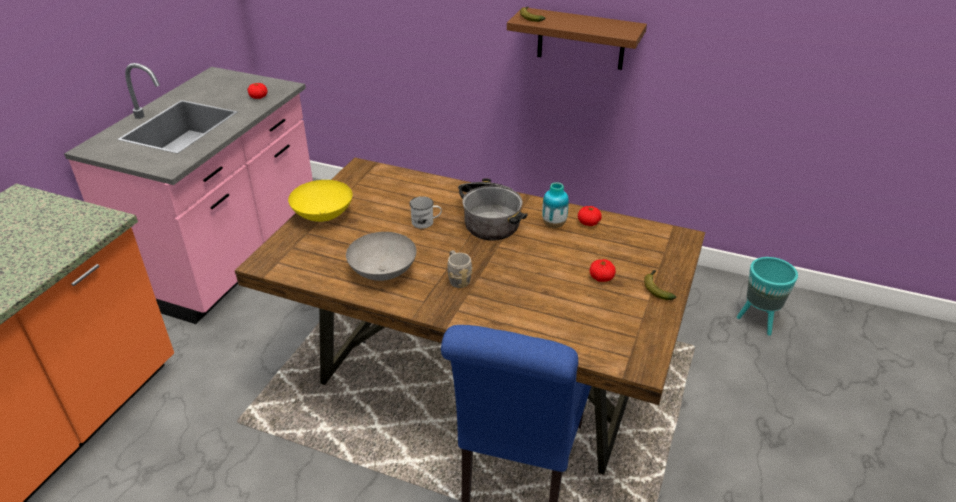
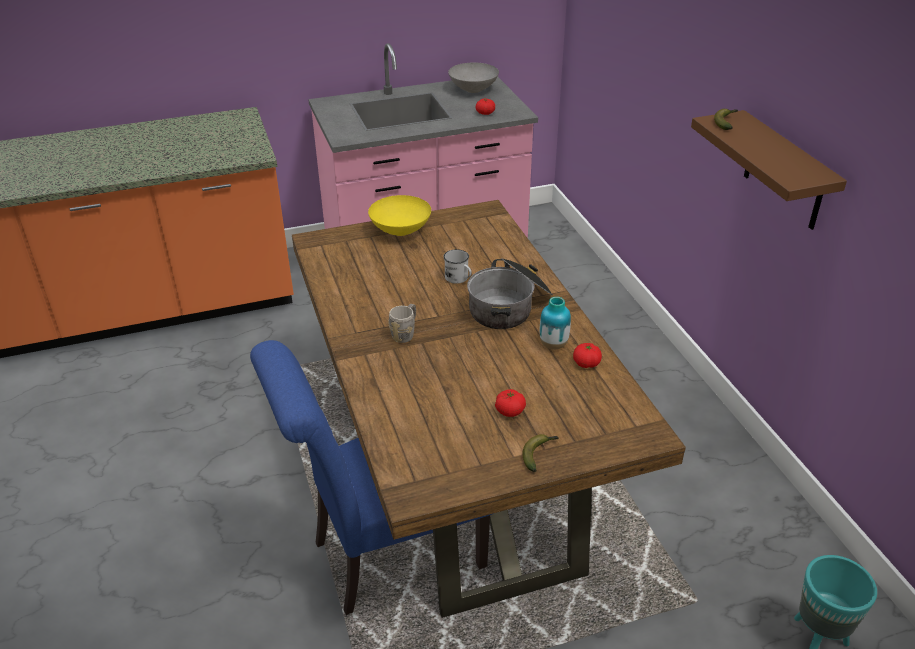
camera: 50 degrees right, 0 degrees up
grey bowl [346,232,417,281] -> grey bowl moved to [448,63,499,93]

